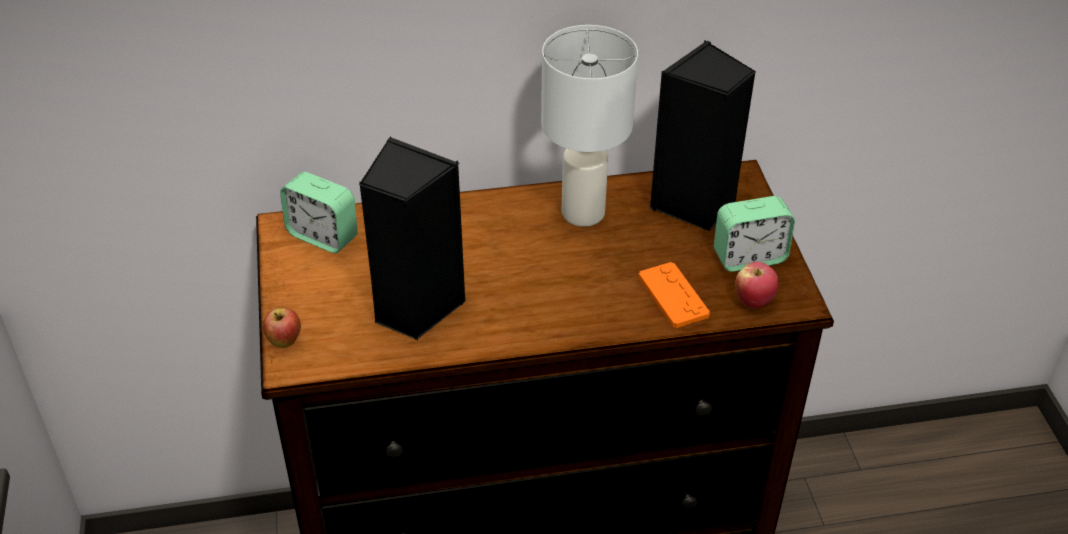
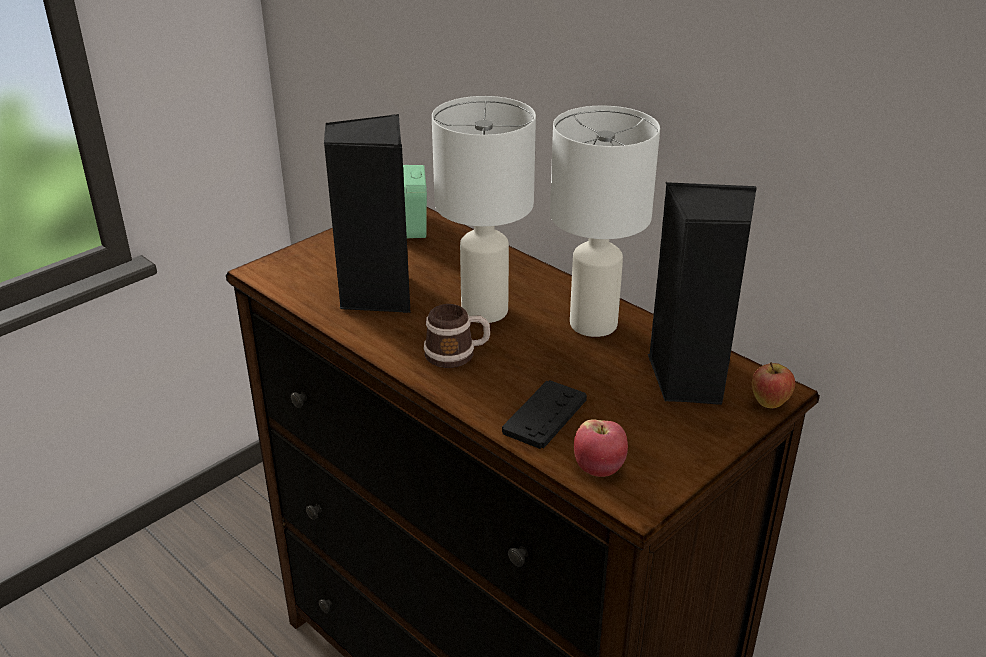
camera: 55 degrees right, 10 degrees down
apple [263,308,301,348] -> apple moved to [752,362,795,408]
orange game controller [638,262,710,328] -> black game controller [502,380,587,449]
alarm clock [714,196,795,272] -> none
none -> mug [424,304,490,368]
none -> white table lamp [432,96,536,323]

